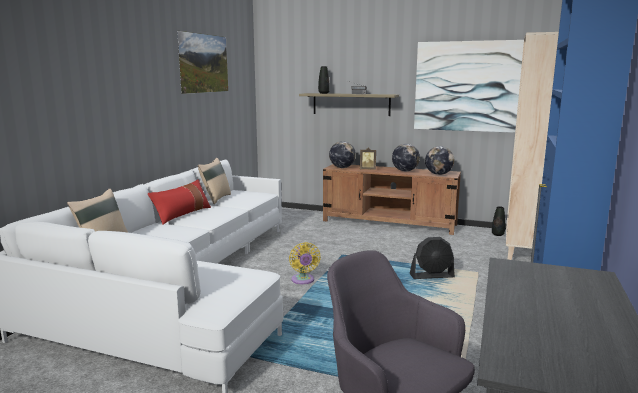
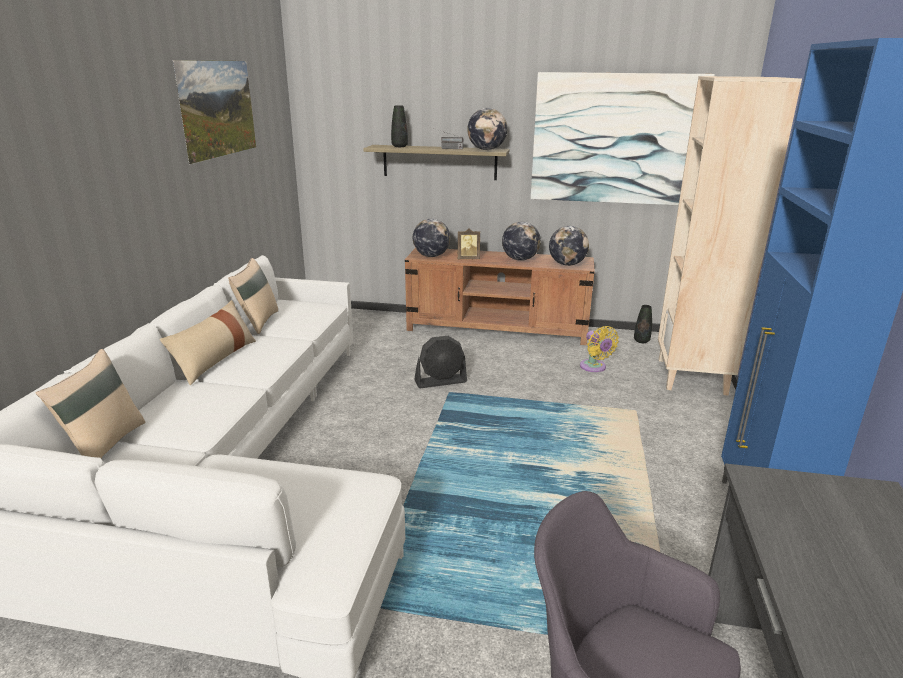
camera: 10 degrees left, 10 degrees up
red pillow [148,179,211,225] -> beige pillow [160,300,256,385]
yellow fan [289,242,321,284] -> yellow fan moved to [580,326,619,372]
black fan [410,237,455,279] -> black fan moved to [414,336,467,388]
none -> globe [467,108,507,150]

